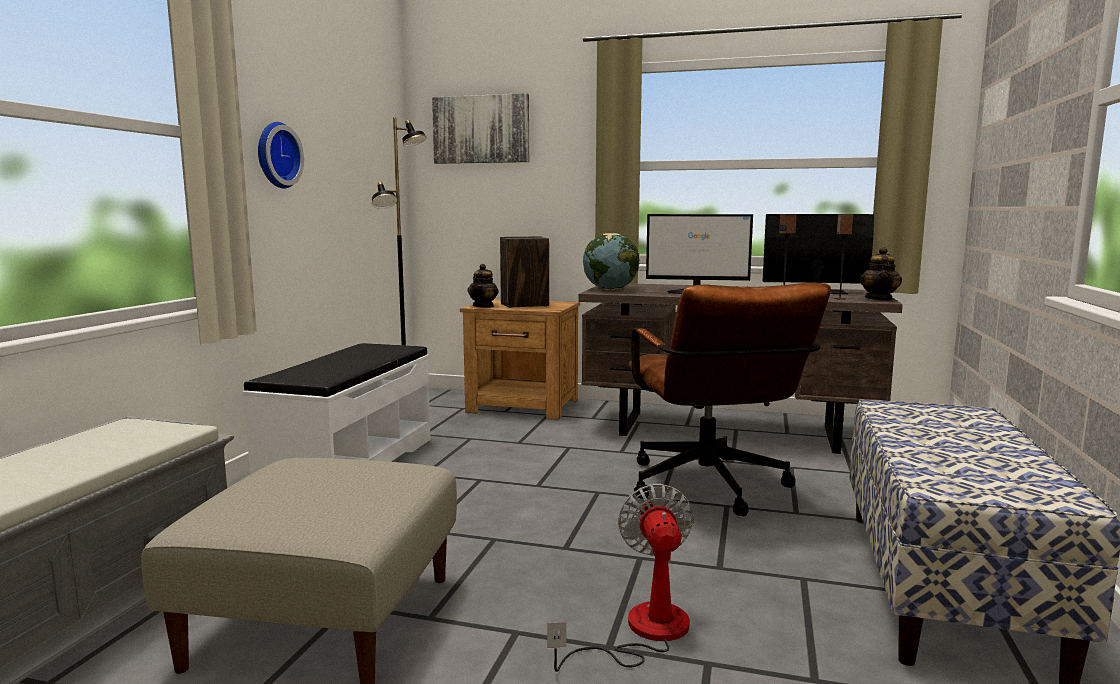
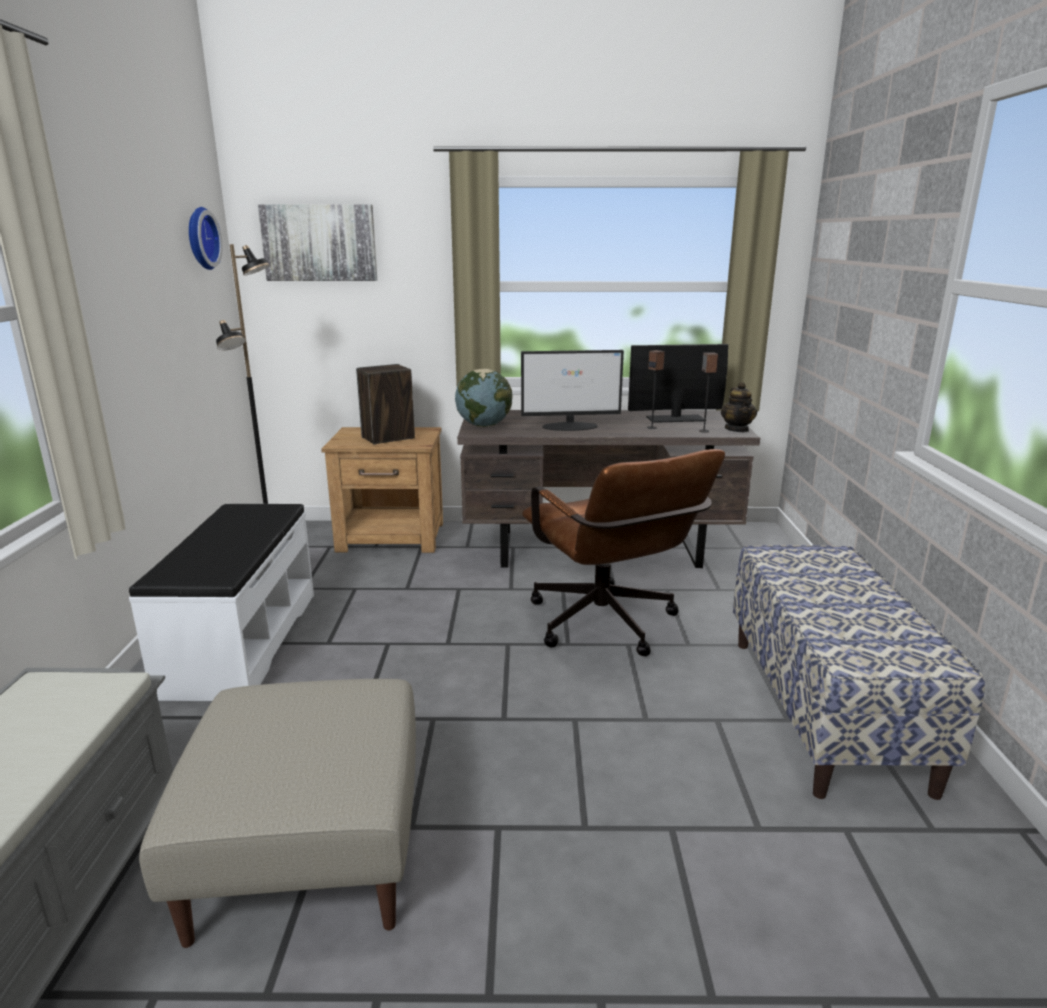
camera: 15 degrees left, 10 degrees up
wall clock [258,122,304,189] -> wall clock moved to [189,207,222,270]
teapot [468,264,499,308] -> none
fan [547,484,694,672] -> none

